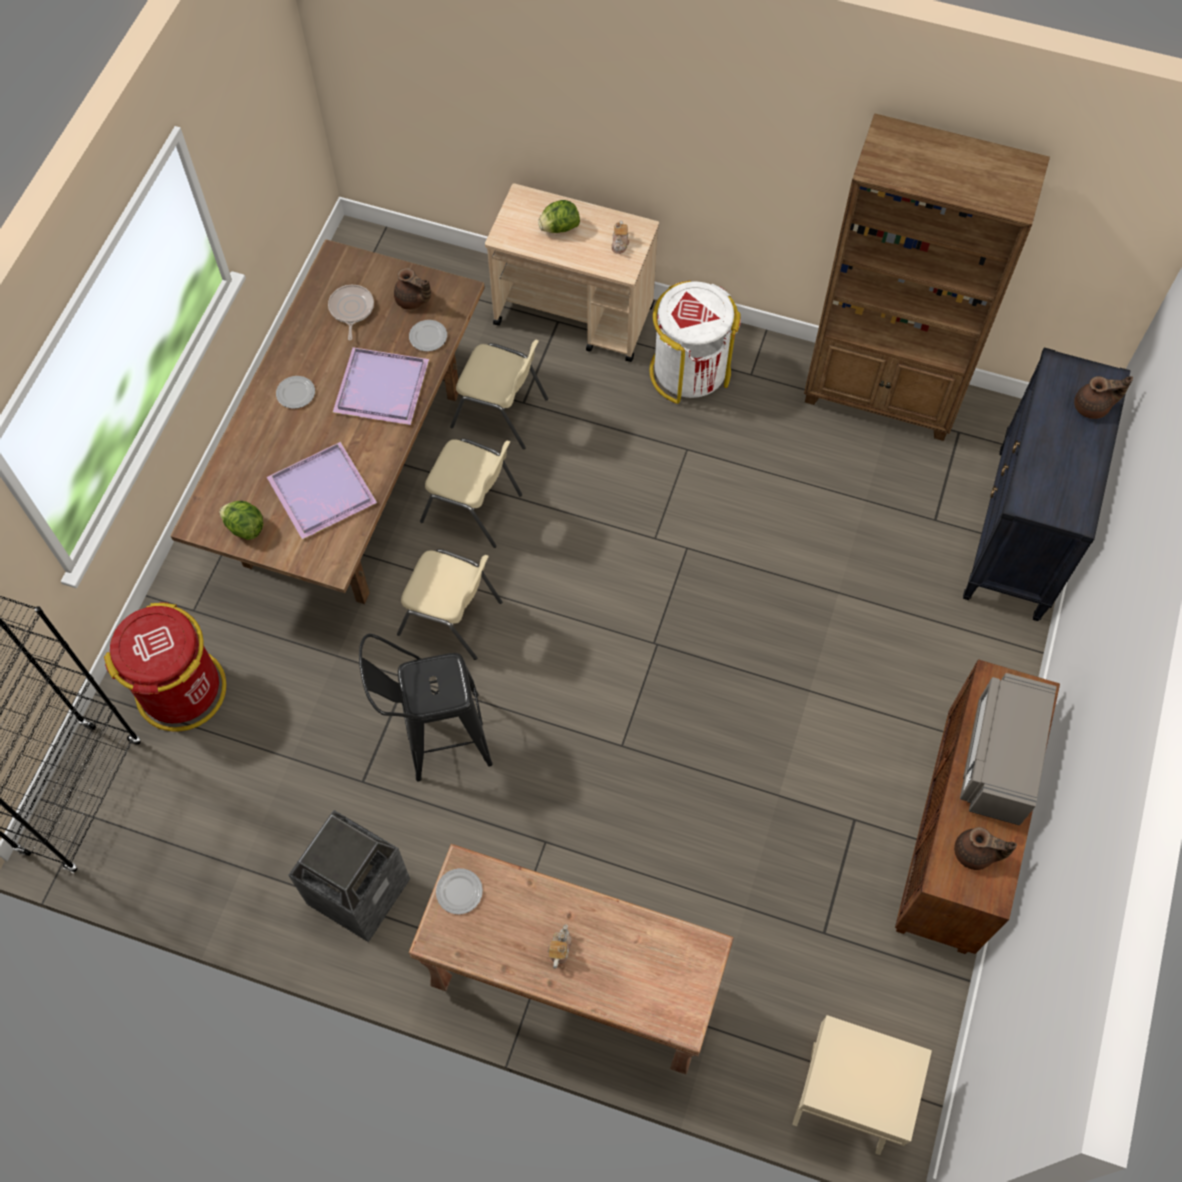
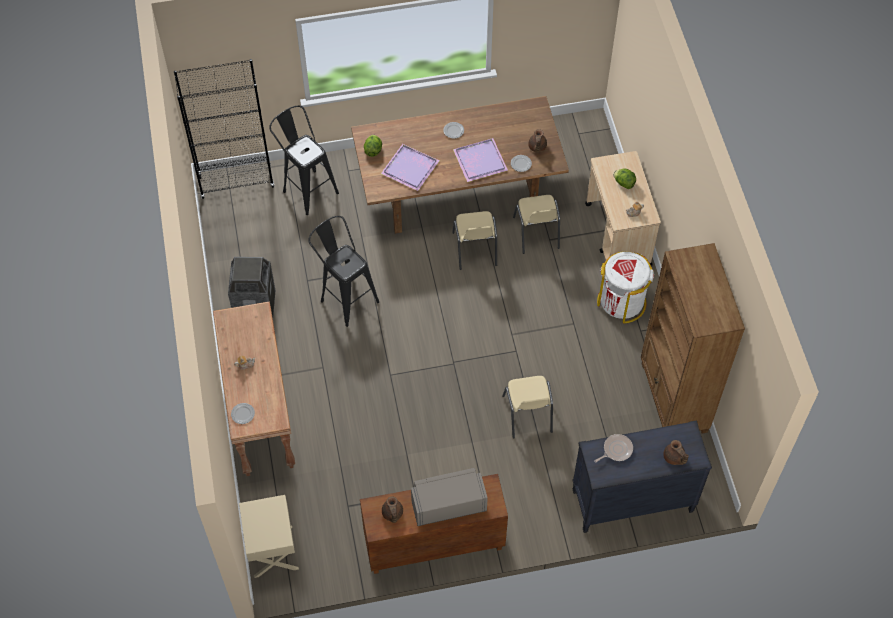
camera: 60 degrees right, 5 degrees down
red trash can [104,602,226,732] -> black stool [269,106,339,215]
frying pan [328,285,374,340] -> frying pan moved to [594,434,633,462]
beige chair [397,549,502,660] -> beige chair moved to [502,376,553,438]
plate [436,868,483,915] -> plate moved to [231,403,255,424]

